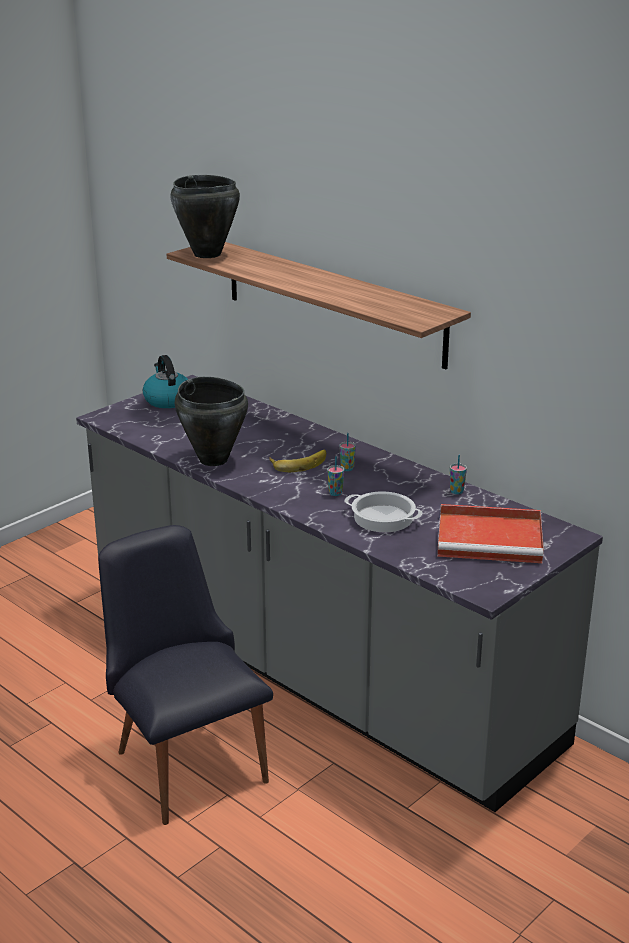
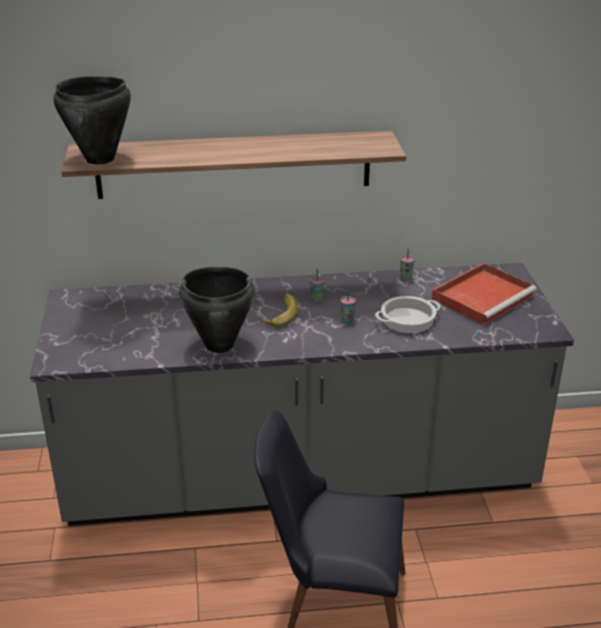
camera: 50 degrees left, 5 degrees up
kettle [143,355,188,408] -> none

